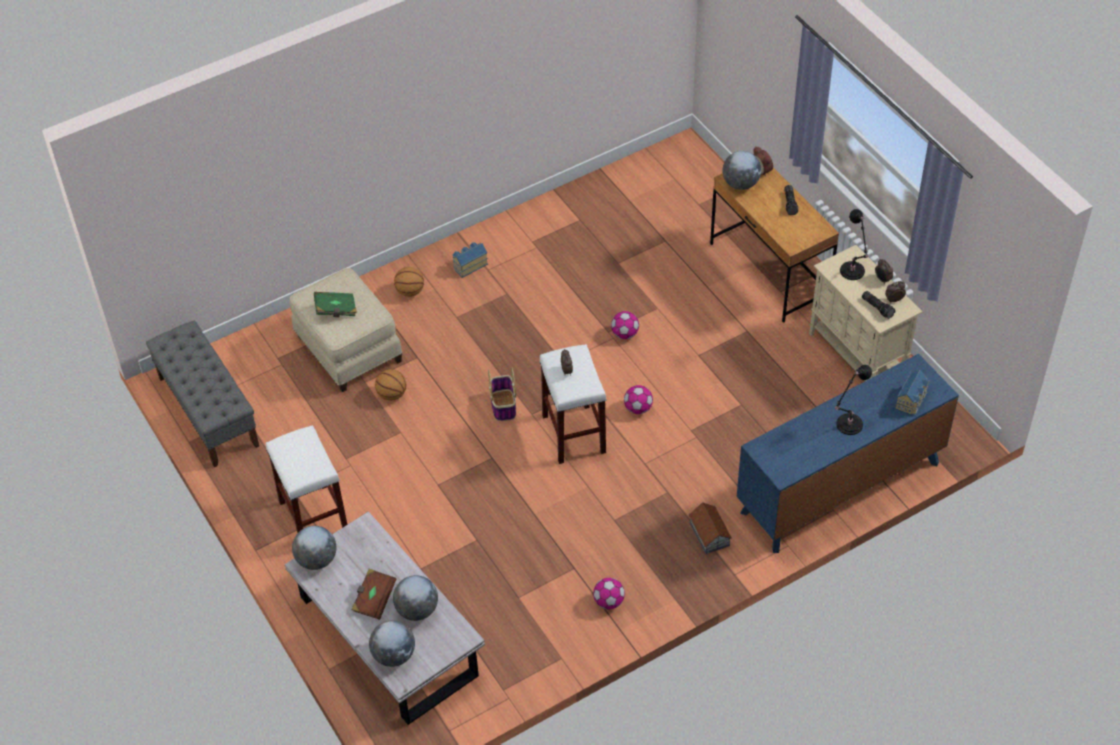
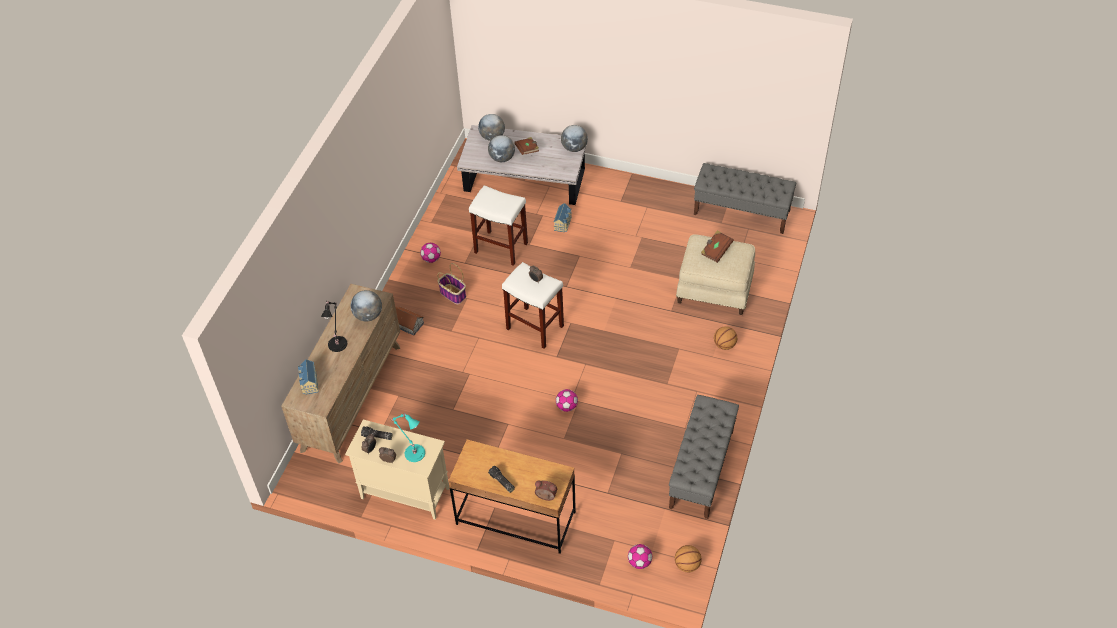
camera: 140 degrees right, 0 degrees up
white stool [266,425,348,533] -> white stool moved to [469,185,528,266]
green book [314,292,357,317] -> brown book [701,230,734,263]
basketball [375,369,407,401] -> basketball moved to [675,545,701,572]
toy house [452,242,488,278] -> toy house moved to [554,203,572,232]
basket [488,367,516,421] -> basket moved to [437,263,466,304]
football [624,385,653,414] -> football moved to [628,544,652,569]
globe [722,151,761,190] -> globe moved to [351,290,382,322]
blue dresser [737,354,959,553] -> brown dresser [281,284,400,463]
black table lamp [840,209,869,280] -> turquoise table lamp [390,413,425,462]
none -> grey bench [669,395,739,519]

